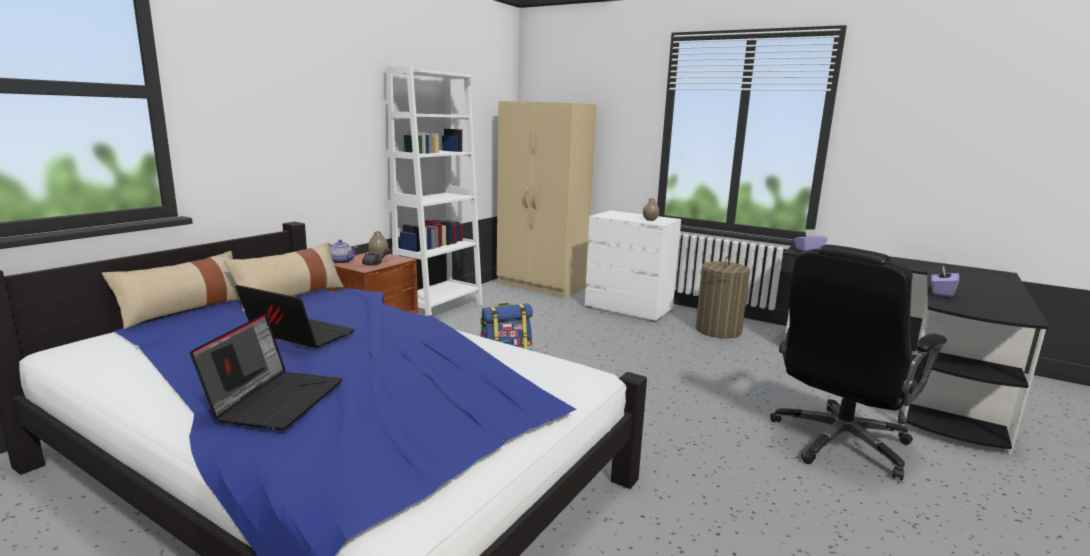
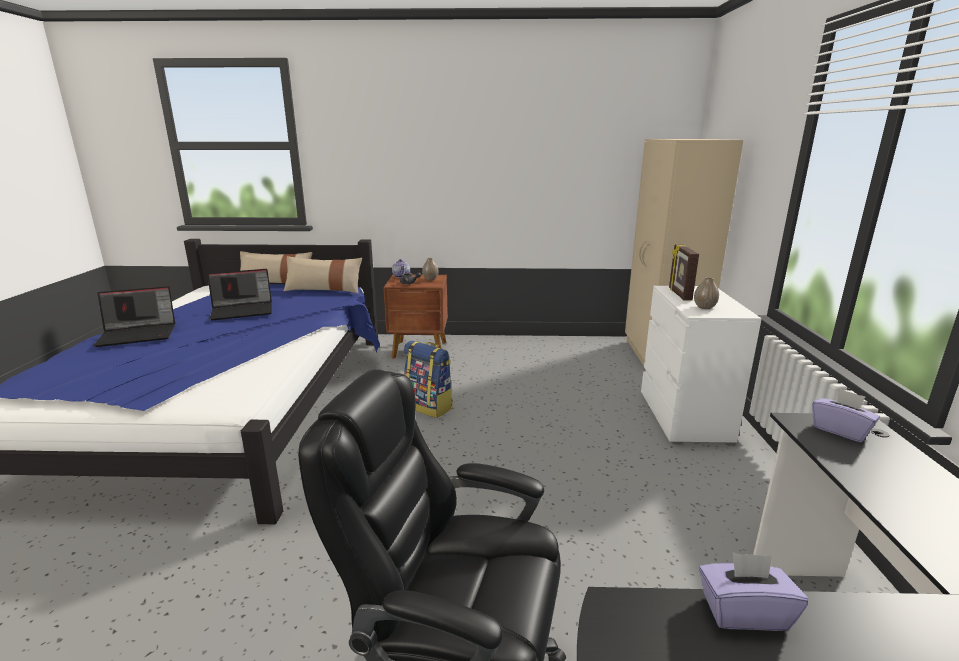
camera: 60 degrees right, 5 degrees up
laptop [236,285,355,348] -> laptop turned 75 degrees clockwise [207,269,272,320]
white bookcase [386,66,483,316] -> none
laundry basket [696,256,750,338] -> none
none -> picture frame [669,244,699,301]

